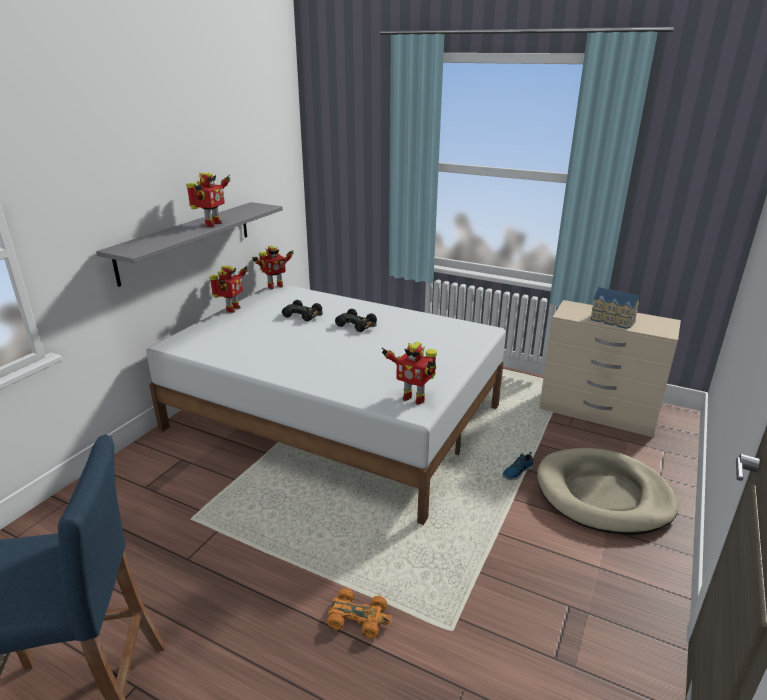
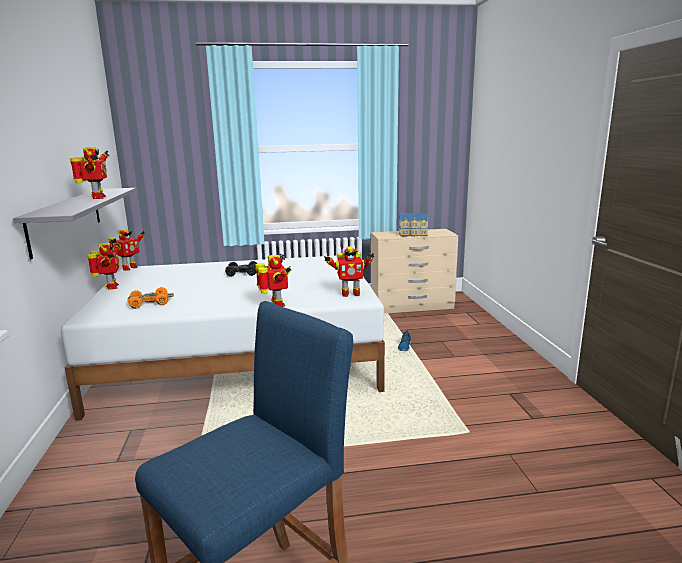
camera: 35 degrees left, 10 degrees down
black toy car [282,300,323,321] -> none
orange toy car [327,588,392,639] -> orange toy car moved to [127,287,174,309]
beige dog bed [537,448,678,535] -> none
none -> toy robot [255,254,291,307]

